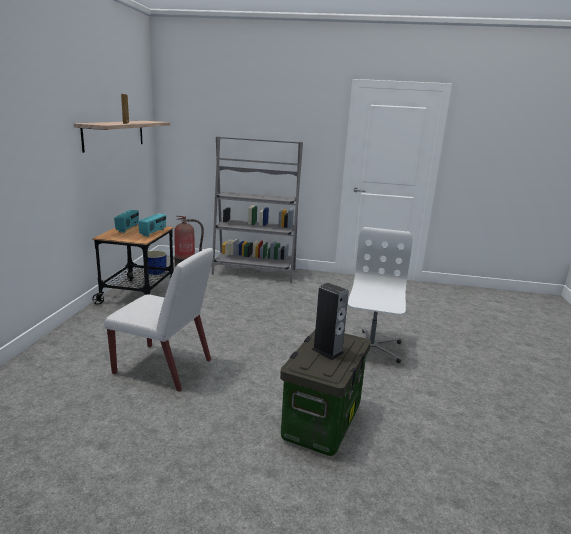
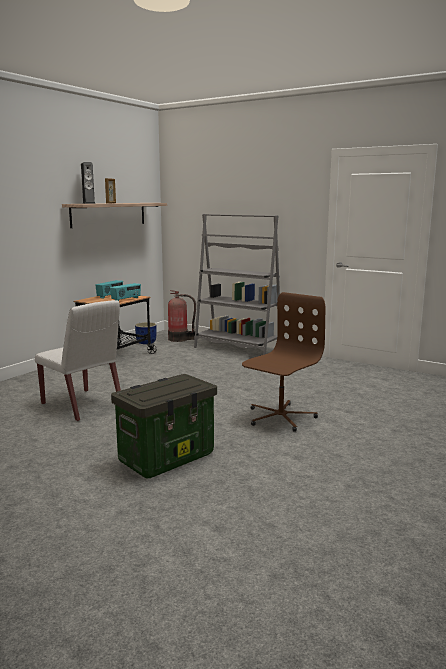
camera: 25 degrees right, 5 degrees down
speaker [312,283,349,360] -> speaker moved to [81,162,96,204]
white office chair [348,227,413,363] -> brown office chair [242,292,325,432]

